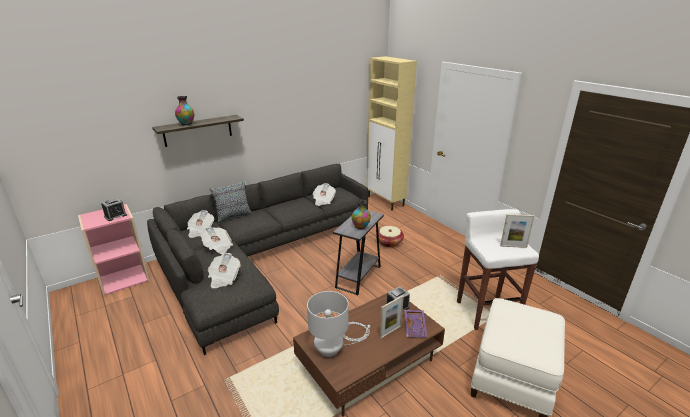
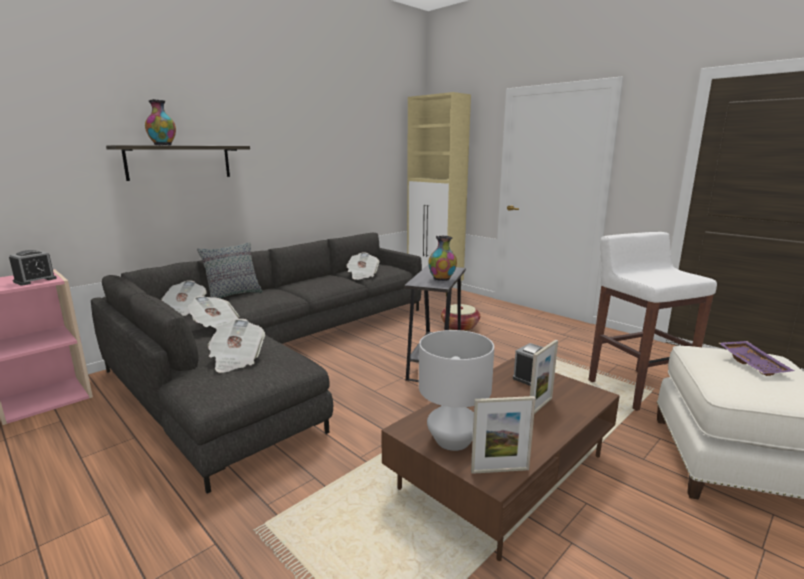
camera: 10 degrees left, 10 degrees down
purple tray [404,310,427,338] -> purple tray moved to [719,341,794,376]
picture frame [500,214,534,248] -> picture frame moved to [471,396,536,474]

